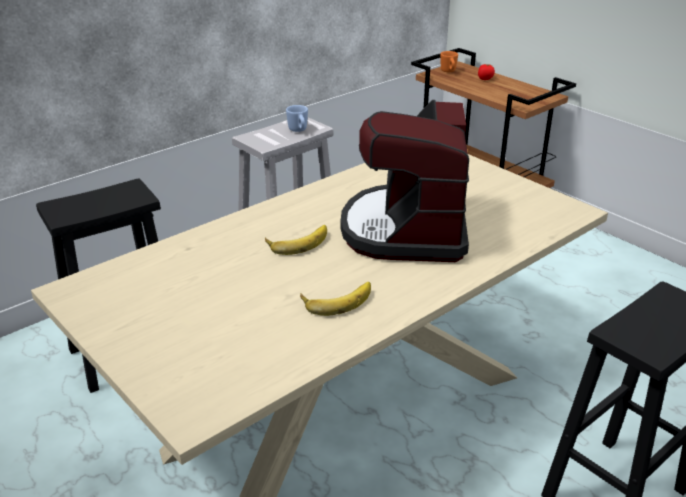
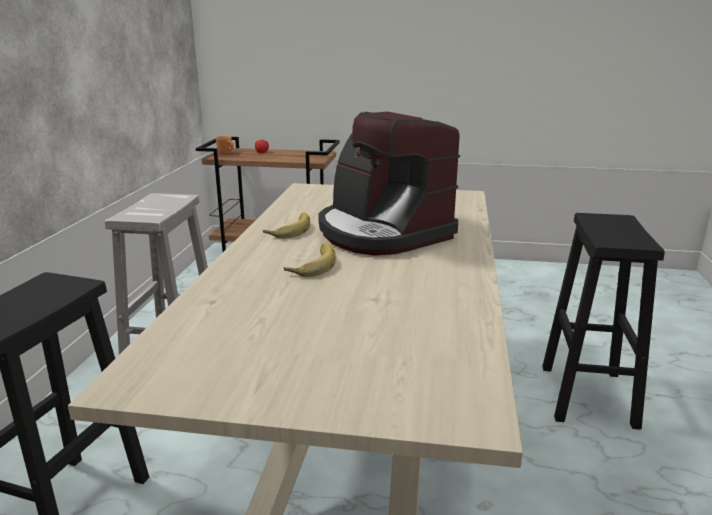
camera: 40 degrees left, 10 degrees down
blue mug [286,105,308,132] -> none
banana [300,282,371,316] -> banana moved to [263,212,310,239]

